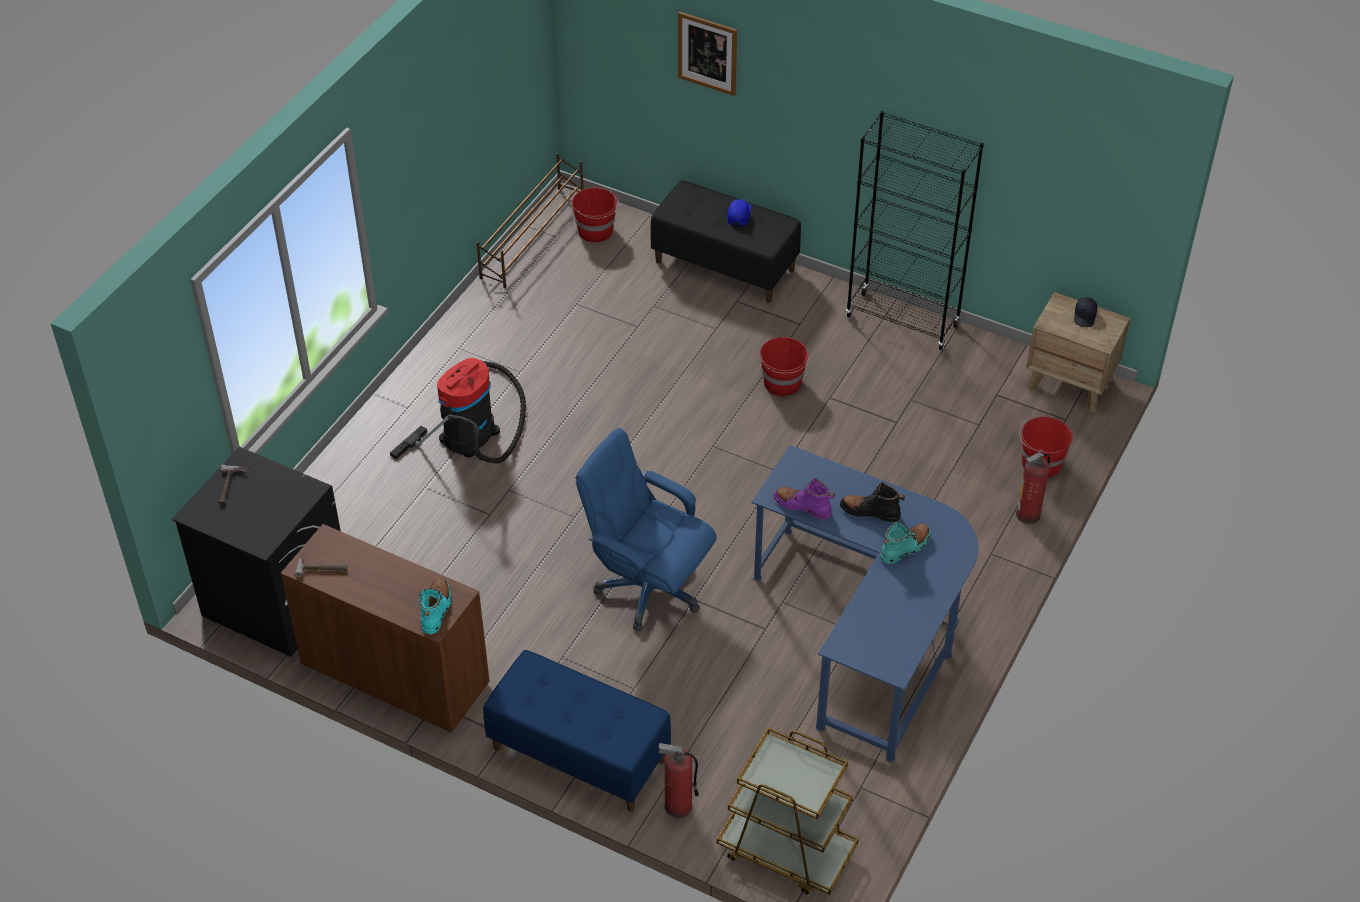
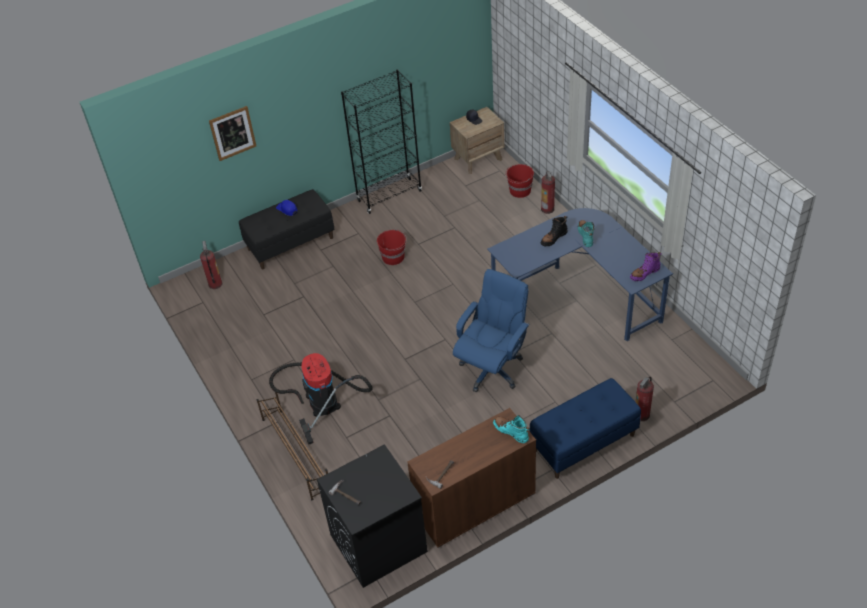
camera: 55 degrees left, 0 degrees up
brown shoe rack [476,153,584,288] -> brown shoe rack moved to [257,390,328,500]
red bucket [572,187,619,242] -> fire extinguisher [200,241,222,289]
blue office chair [575,428,717,631] -> blue office chair turned 150 degrees clockwise [453,269,530,392]
brown cart [717,727,859,895] -> none
purple boot [774,478,835,520] -> purple boot moved to [630,252,662,281]

